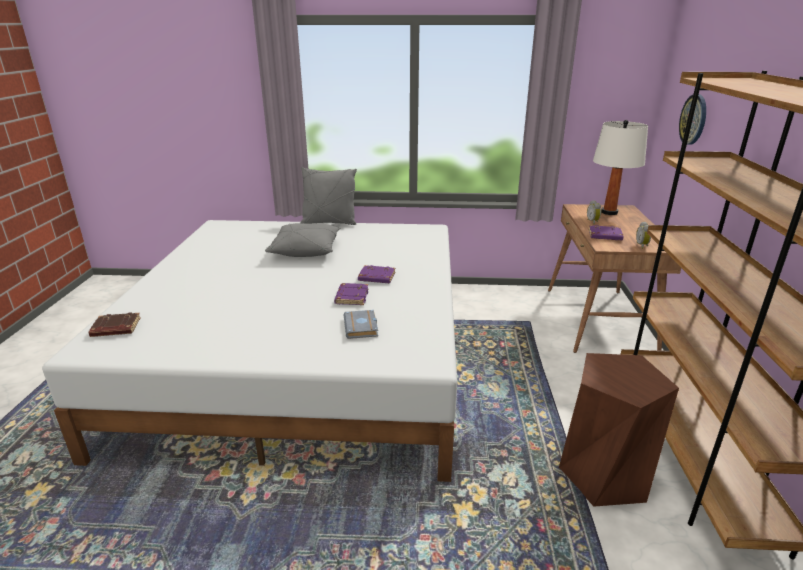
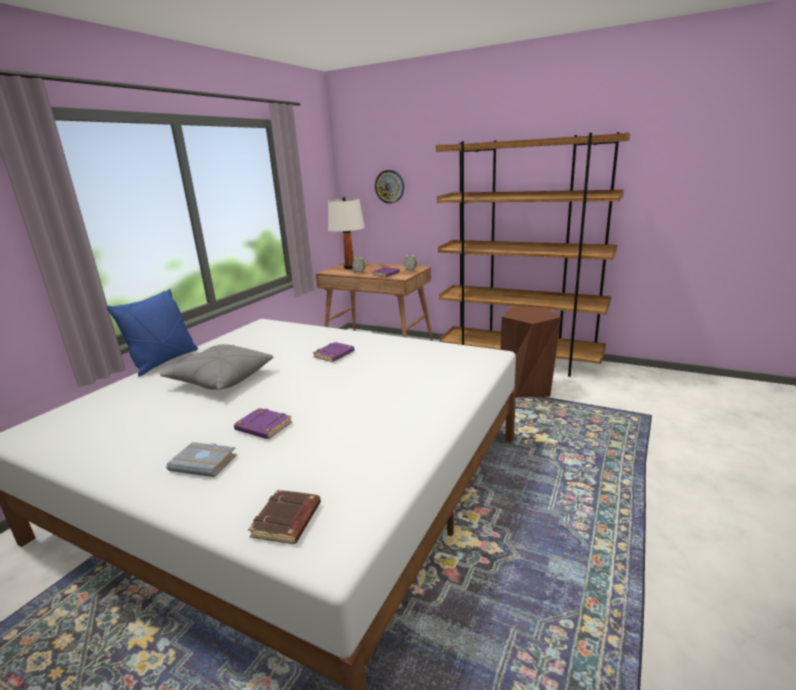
camera: 65 degrees left, 5 degrees down
grey pillow [300,167,357,225] -> blue pillow [106,289,198,377]
purple book [334,283,368,305] -> purple book moved to [234,408,292,439]
grey book [344,310,378,339] -> grey book moved to [166,442,237,477]

